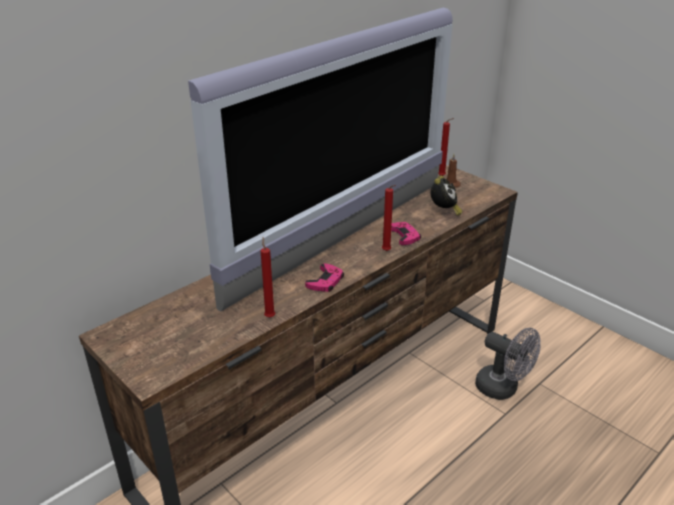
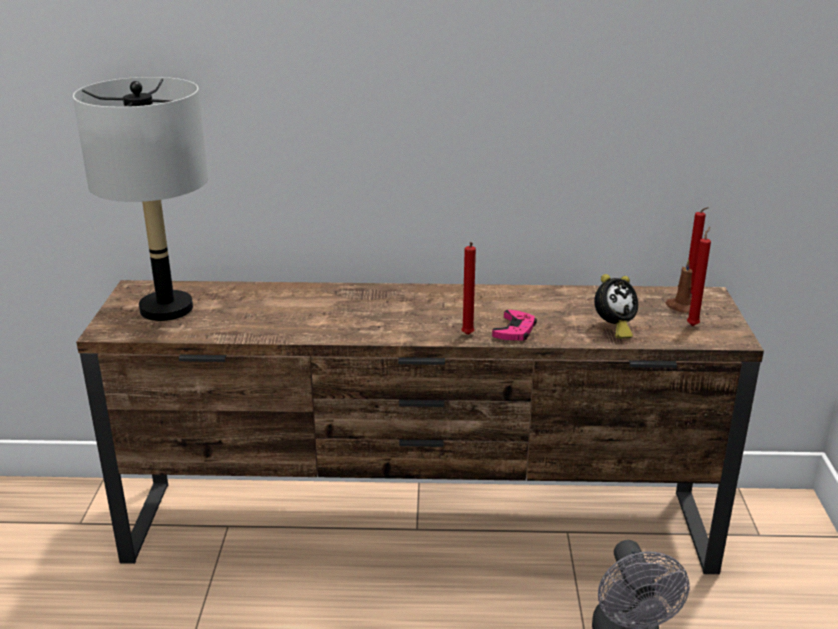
camera: 45 degrees right, 5 degrees down
television [188,7,453,311] -> none
red candle [261,237,275,317] -> red candle moved to [687,227,711,326]
pink game controller [305,263,344,292] -> none
none -> grey table lamp [73,77,208,321]

